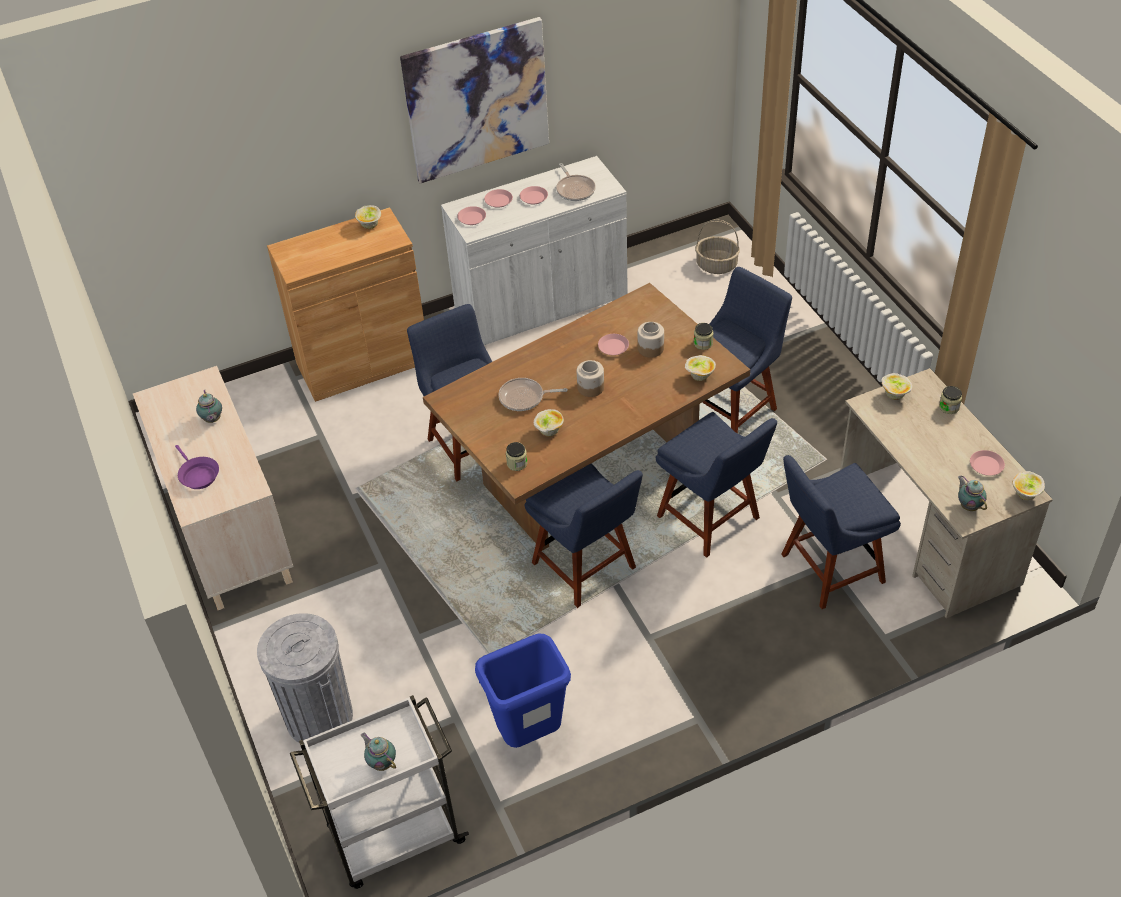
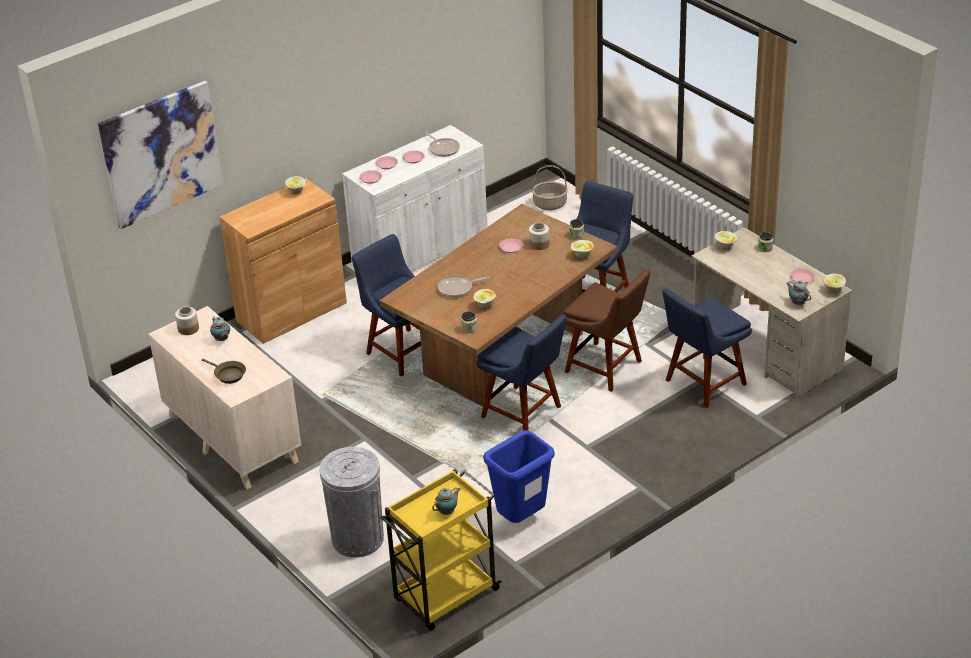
camera: 15 degrees left, 10 degrees down
purple frying pan [175,445,219,489] -> brown frying pan [202,359,246,384]
white cart [290,695,469,889] -> yellow cart [380,469,502,631]
teapot [360,733,396,771] -> teapot turned 105 degrees clockwise [432,487,460,515]
picture [400,17,549,184] -> picture moved to [98,81,223,229]
jar [577,360,604,397] -> jar moved to [175,307,199,335]
blue chair [656,412,777,558] -> brown chair [563,269,651,392]

